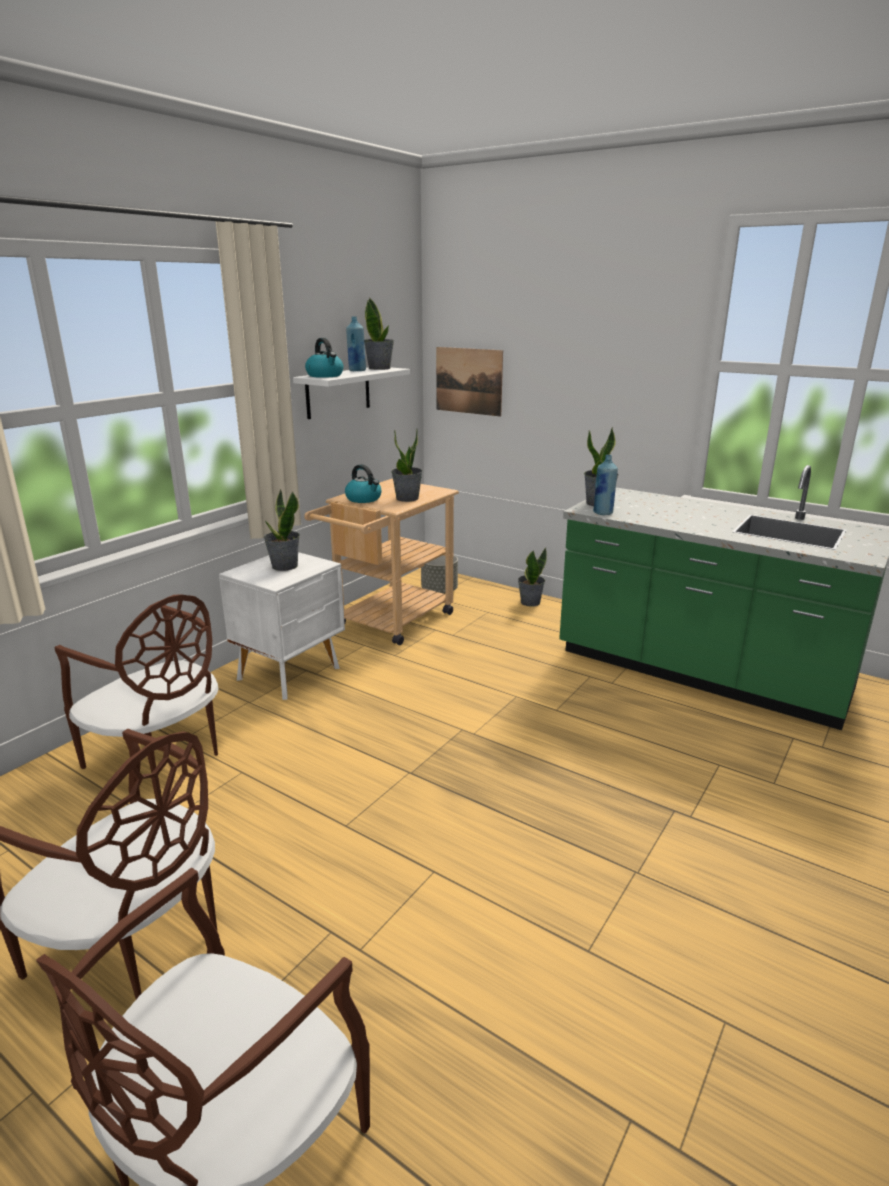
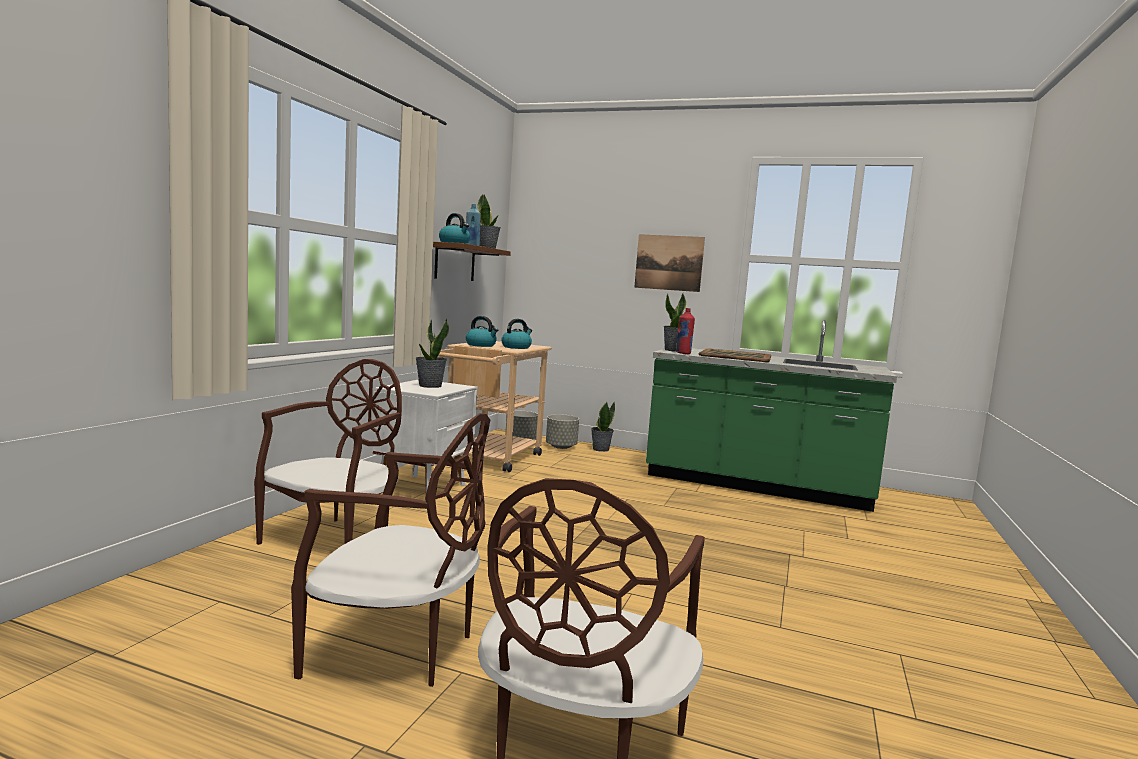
camera: 15 degrees left, 15 degrees down
brown chair [54,595,219,773] -> brown chair turned 90 degrees counterclockwise [254,359,402,545]
white shelf [293,367,410,419] -> brown shelf [433,242,511,281]
potted plant [391,429,423,502] -> kettle [501,319,532,349]
picture [436,347,503,417] -> picture moved to [634,234,705,292]
blue bottle [593,455,618,515] -> red bottle [676,308,695,354]
none -> grey planter [546,414,579,449]
none -> tray [699,348,771,362]

